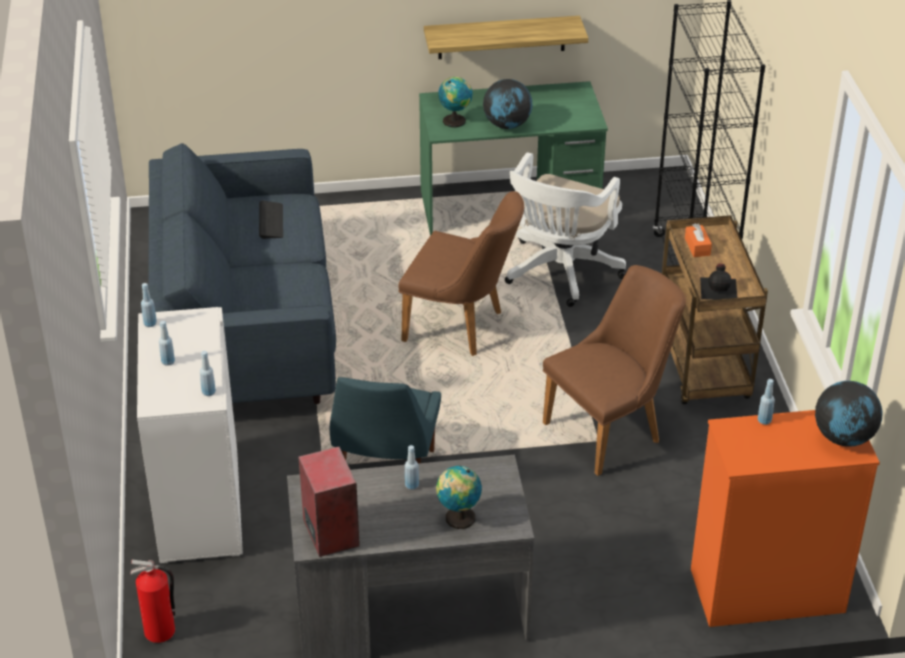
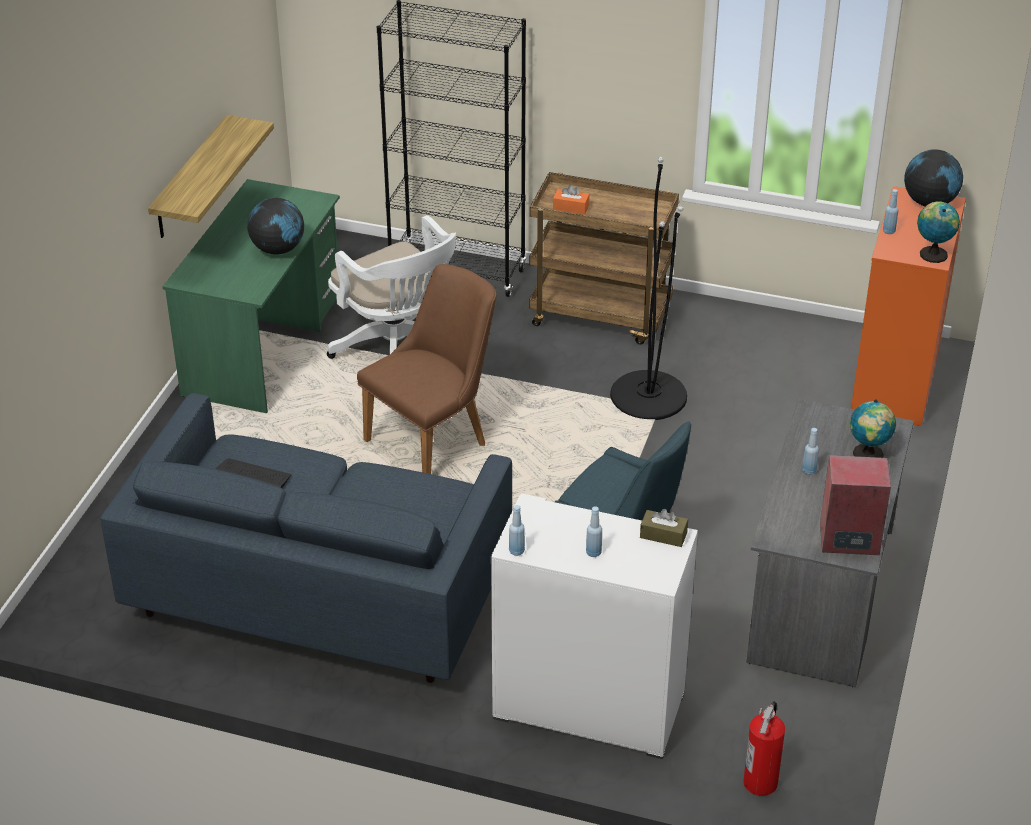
camera: 65 degrees left, 0 degrees up
blue bottle [200,351,216,396] -> brown tissue box [640,509,688,547]
globe [438,77,472,128] -> globe moved to [917,201,960,263]
brown chair [543,265,686,476] -> black floor lamp [610,157,687,420]
black bottle [700,264,737,300] -> none

